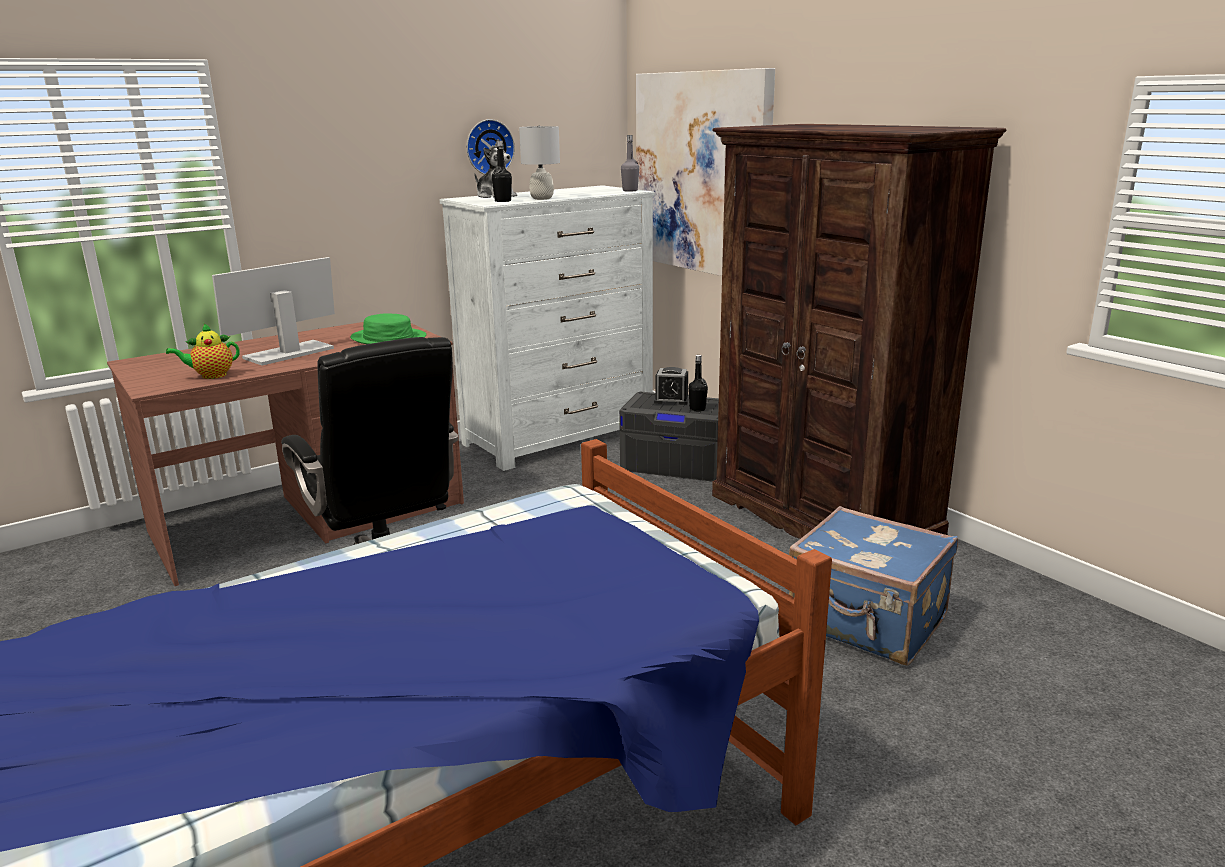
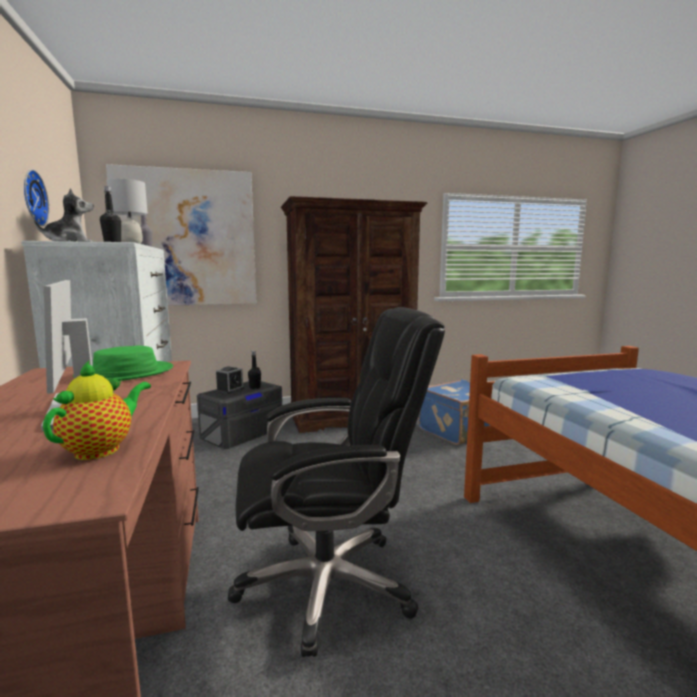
camera: 70 degrees left, 10 degrees down
teapot [166,323,240,379] -> teapot turned 150 degrees counterclockwise [43,360,151,460]

